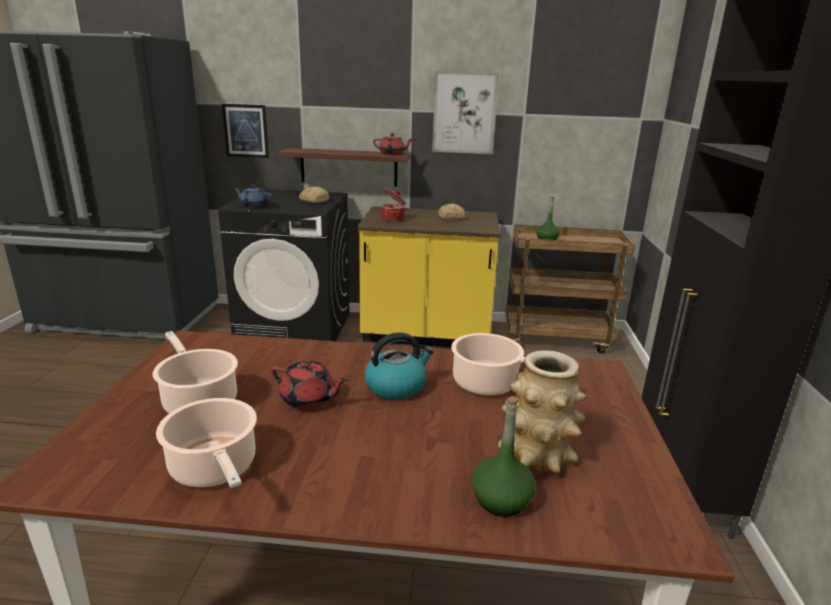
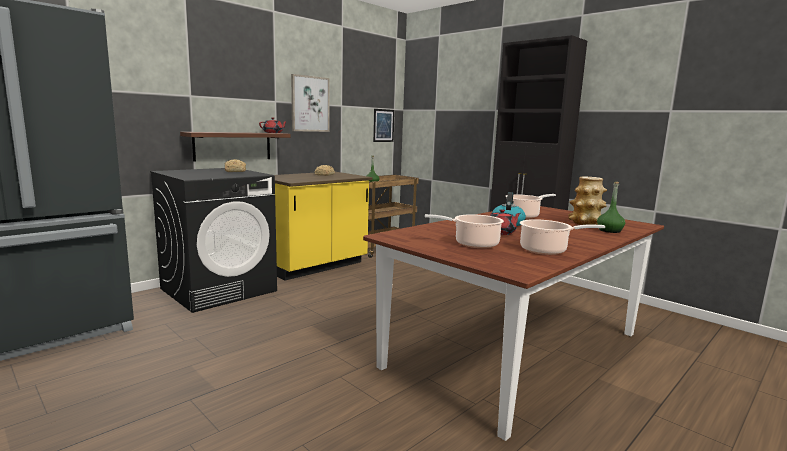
camera: 50 degrees left, 10 degrees down
picture [222,104,269,158] -> picture moved to [373,109,395,142]
blue teapot [234,185,272,208] -> none
cooking pot [381,188,406,222] -> none

